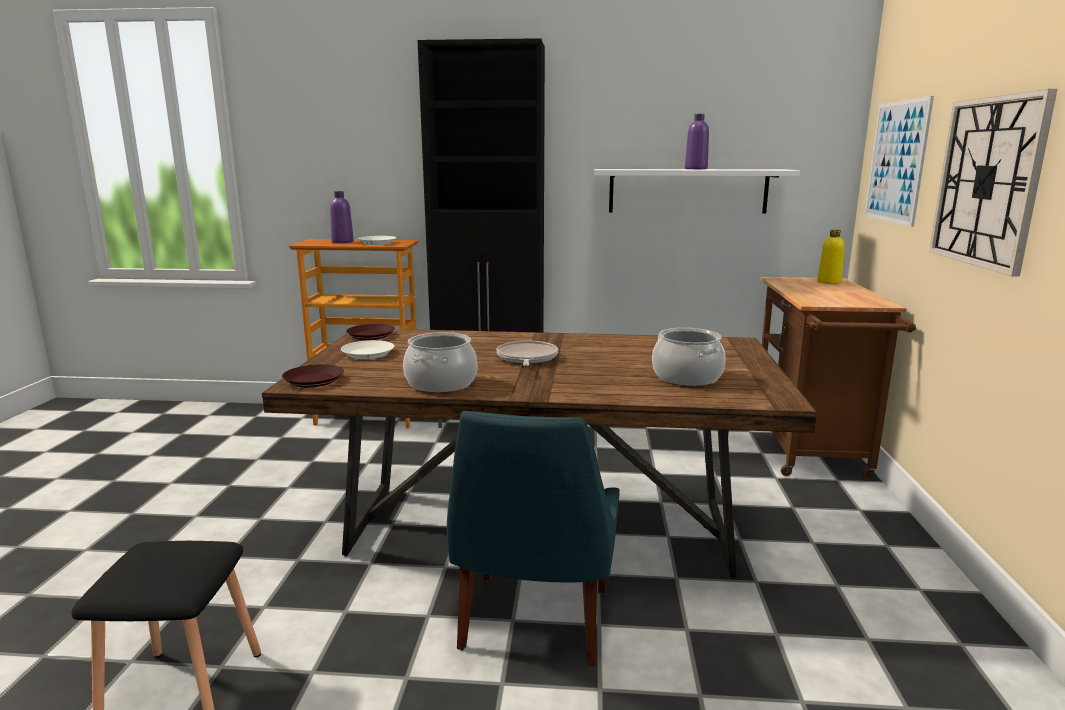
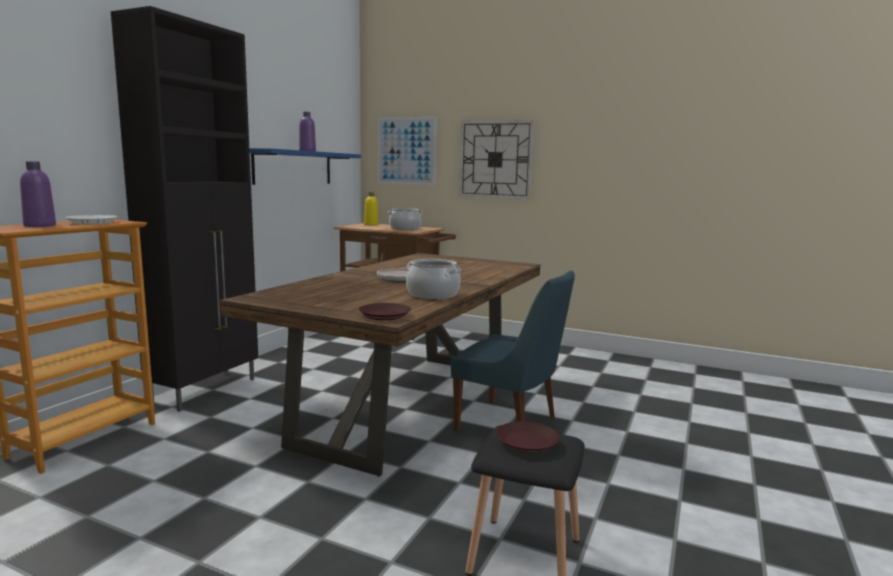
camera: 70 degrees left, 5 degrees down
white plate [341,340,394,359] -> none
brown plate [346,324,395,340] -> brown plate moved to [496,421,560,453]
white shelf [594,169,800,214] -> blue shelf [249,148,361,185]
cooking pot [652,328,726,386] -> cooking pot moved to [387,208,423,230]

